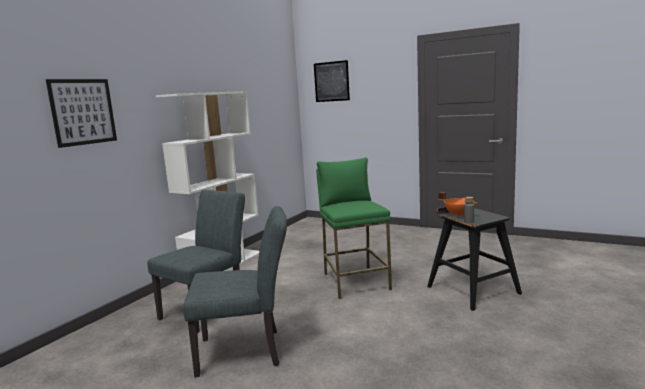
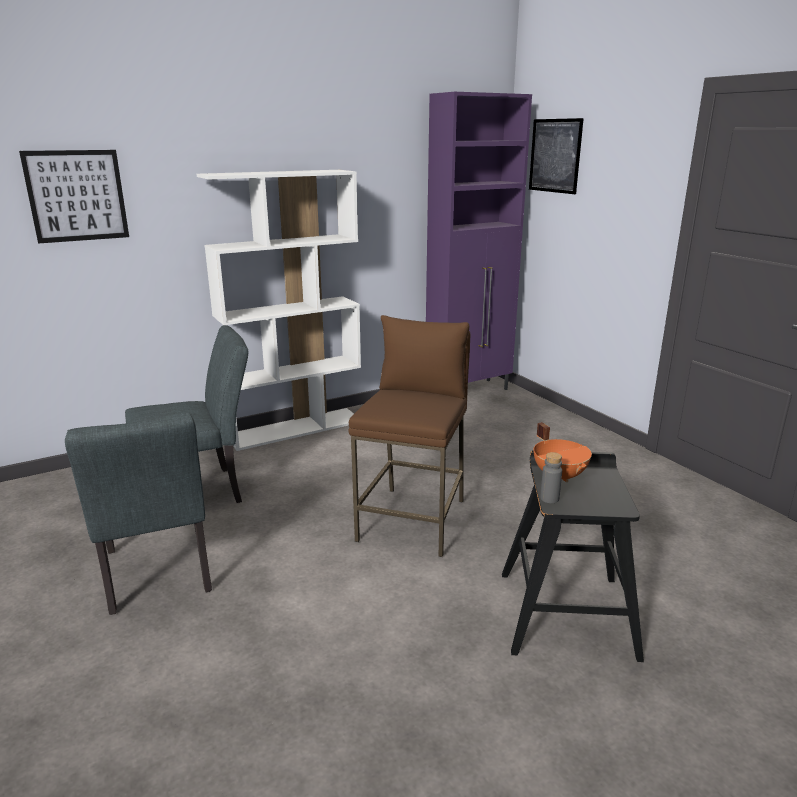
camera: 30 degrees right, 10 degrees up
grey chair [183,206,287,377] -> grey chair turned 45 degrees clockwise [65,413,212,615]
green stool [316,157,392,299] -> brown stool [349,315,470,557]
none -> purple cabinet [426,92,532,390]

